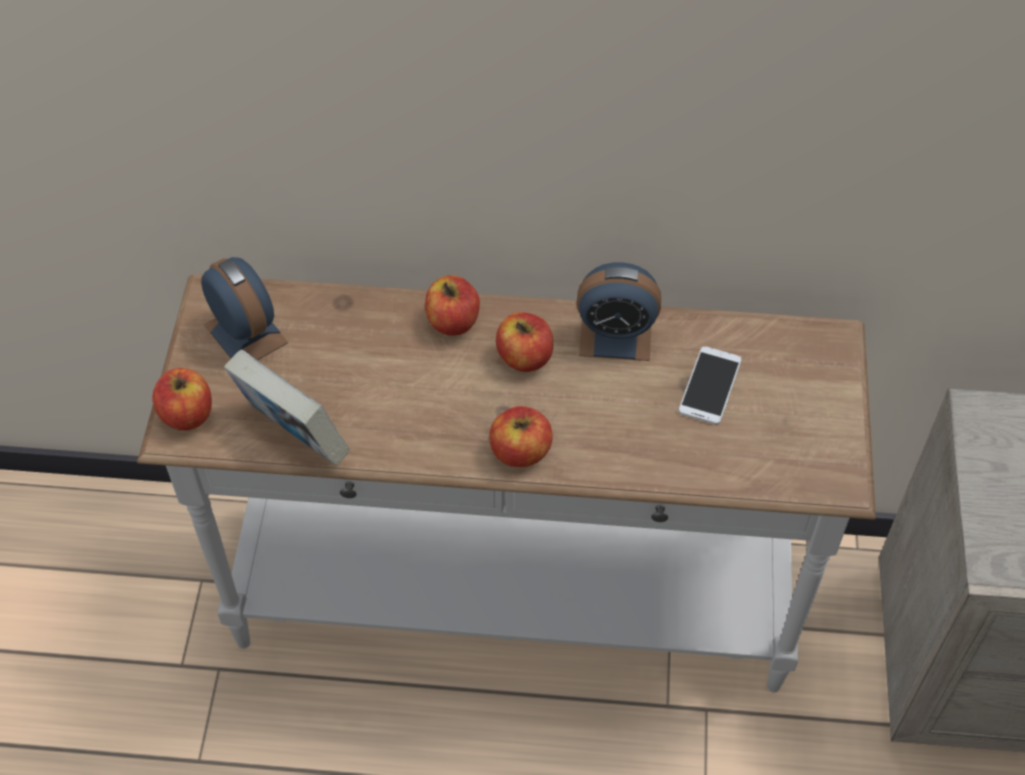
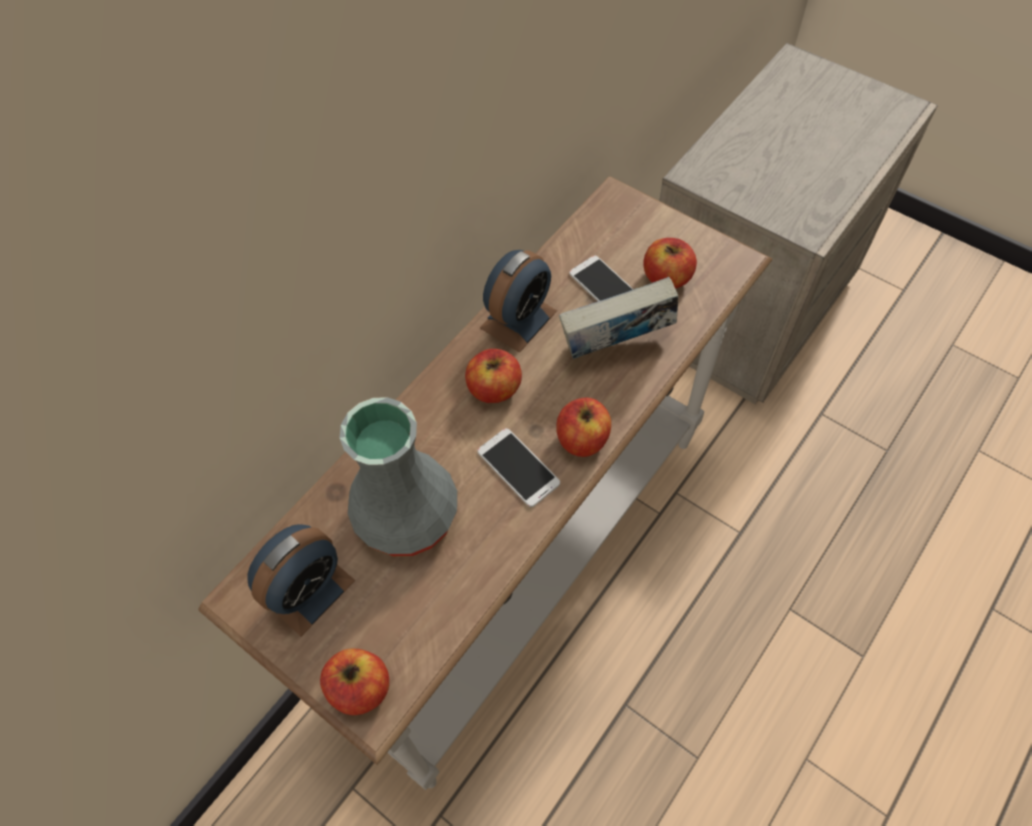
camera: 55 degrees left, 5 degrees up
alarm clock [201,257,288,360] -> alarm clock turned 135 degrees clockwise [247,524,355,636]
book [224,350,350,466] -> book moved to [559,277,678,359]
apple [425,275,480,336] -> apple moved to [644,238,697,289]
none -> grey vase [340,397,457,556]
none -> phone [478,428,560,507]

